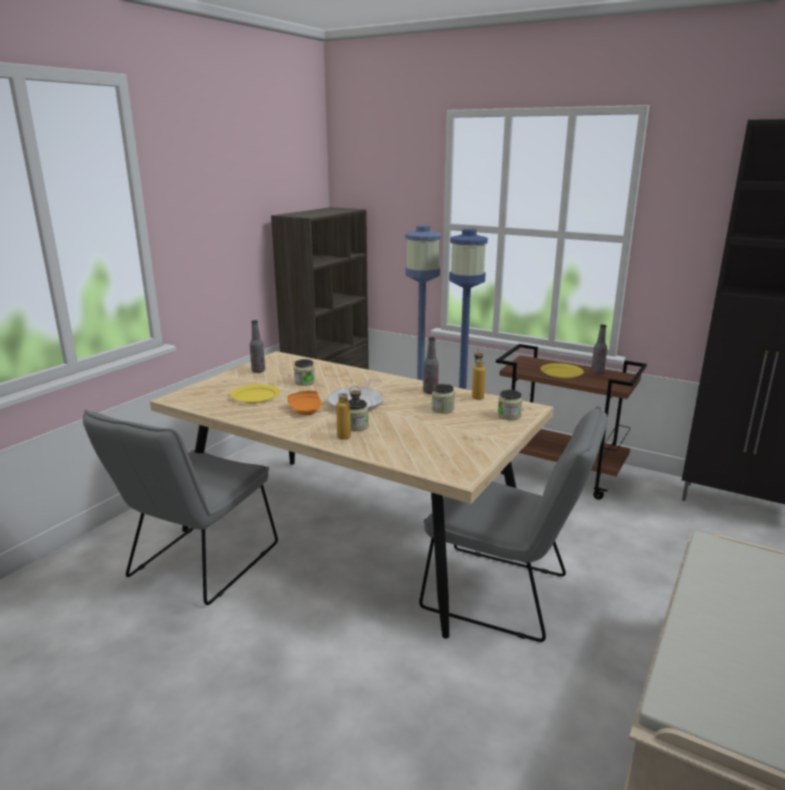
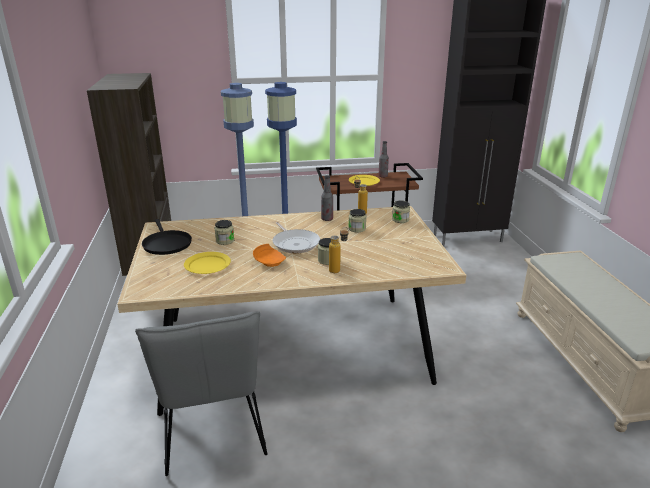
camera: 40 degrees left, 5 degrees up
bottle [250,320,265,373] -> black frying pan [142,219,192,255]
grey chair [419,406,608,642] -> none

